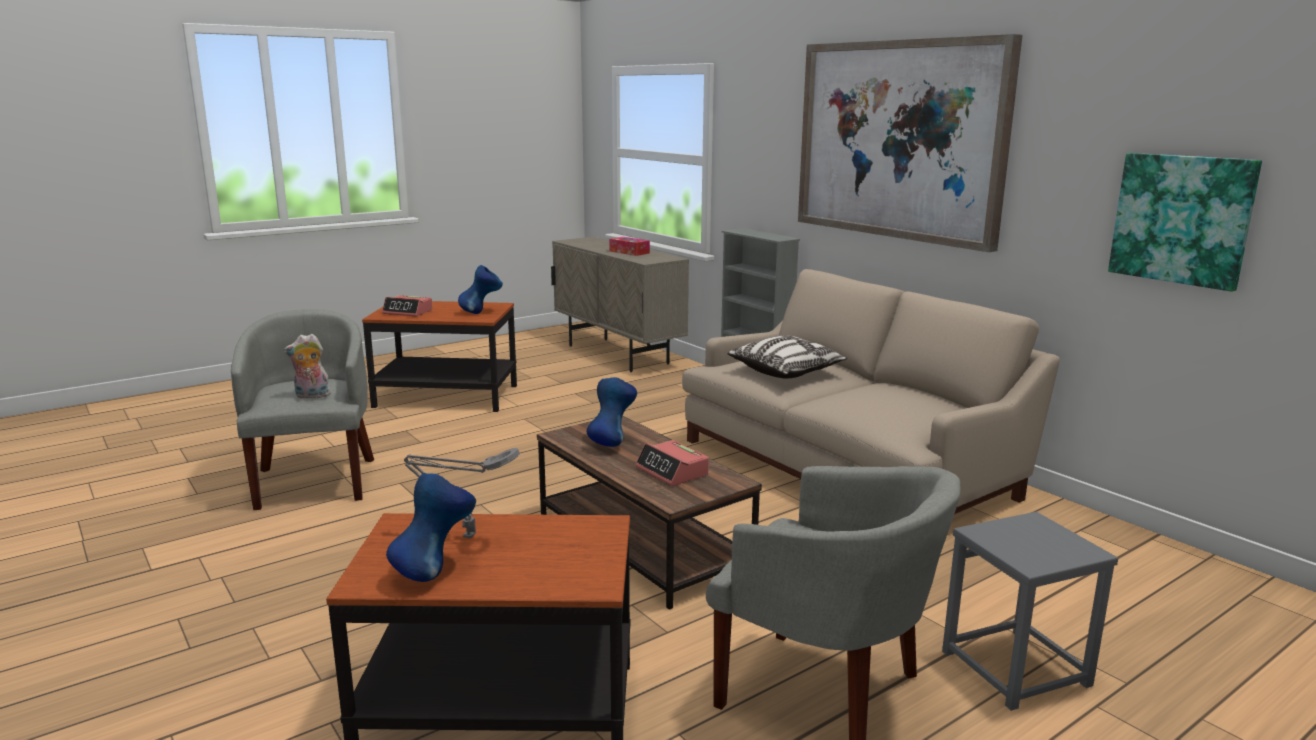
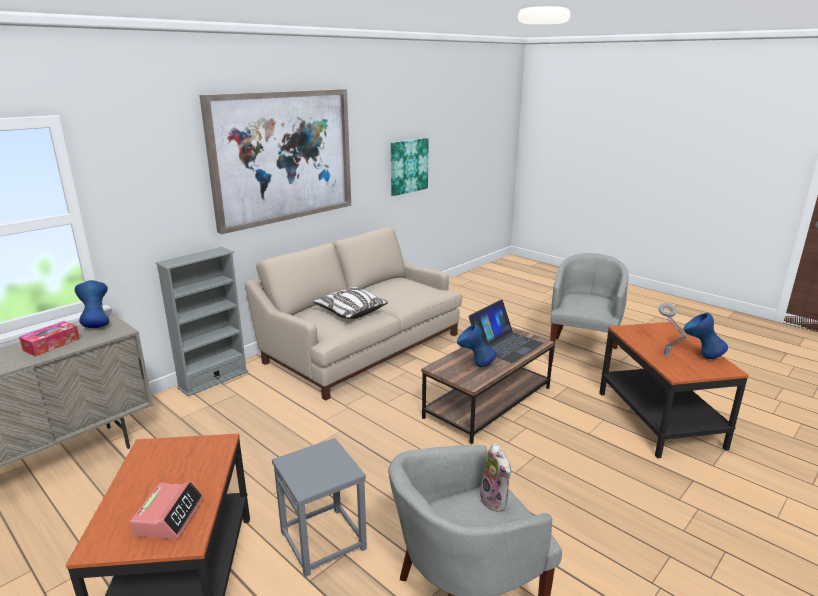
camera: 100 degrees left, 5 degrees up
blue vase [458,265,503,314] -> blue vase moved to [75,280,109,328]
alarm clock [635,440,709,486] -> laptop [469,300,544,363]
grey stool [942,512,1118,711] -> grey stool moved to [272,438,367,577]

